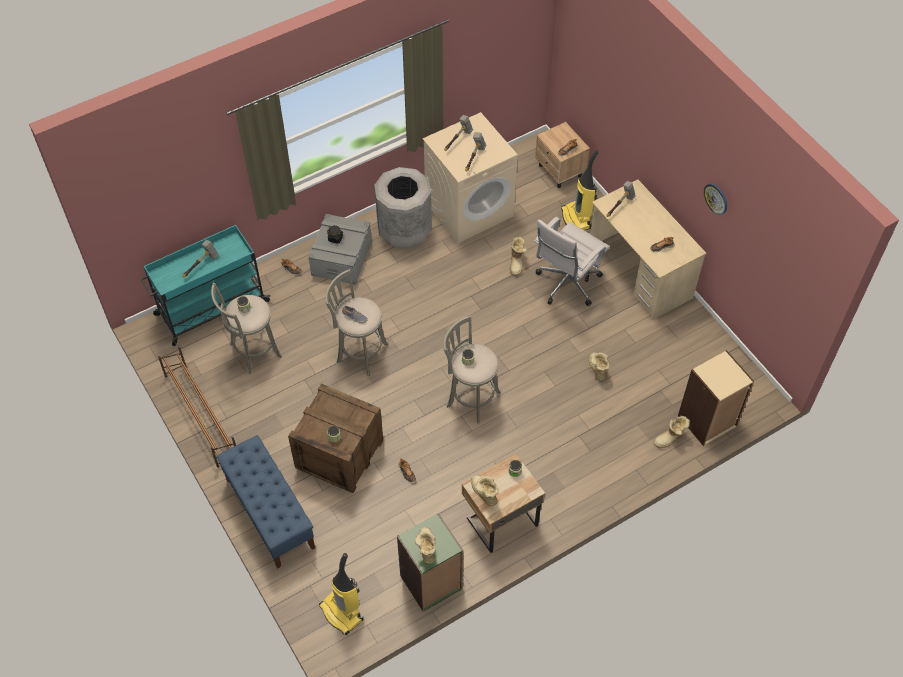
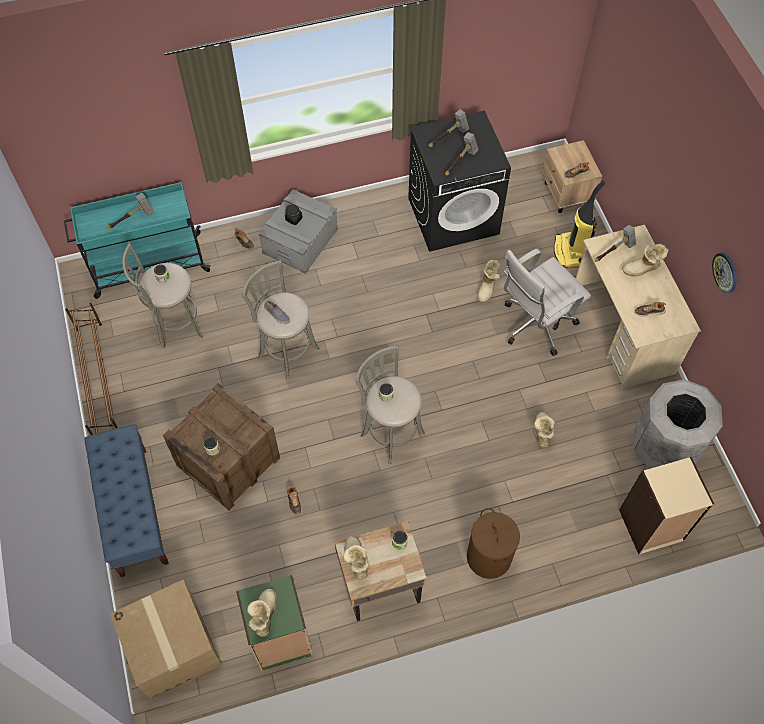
camera: 15 degrees right, 5 degrees up
vacuum cleaner [319,553,364,635] -> cardboard box [110,580,222,700]
grey trash can [374,167,432,249] -> grey trash can moved to [633,379,723,469]
beige washing machine [423,112,518,243] -> black washing machine [408,110,511,252]
boot [653,416,690,448] -> boot moved to [622,244,668,276]
none -> brown laundry basket [467,508,520,579]

